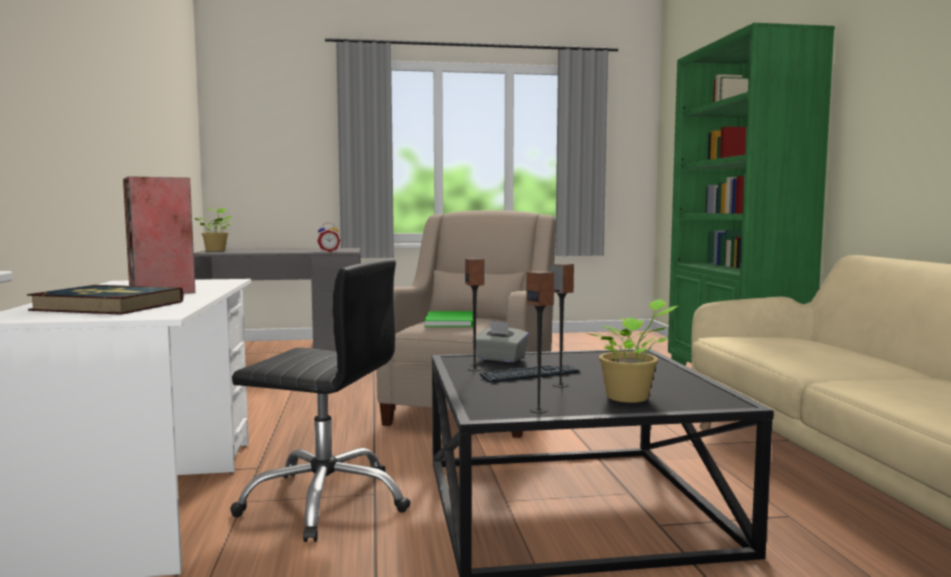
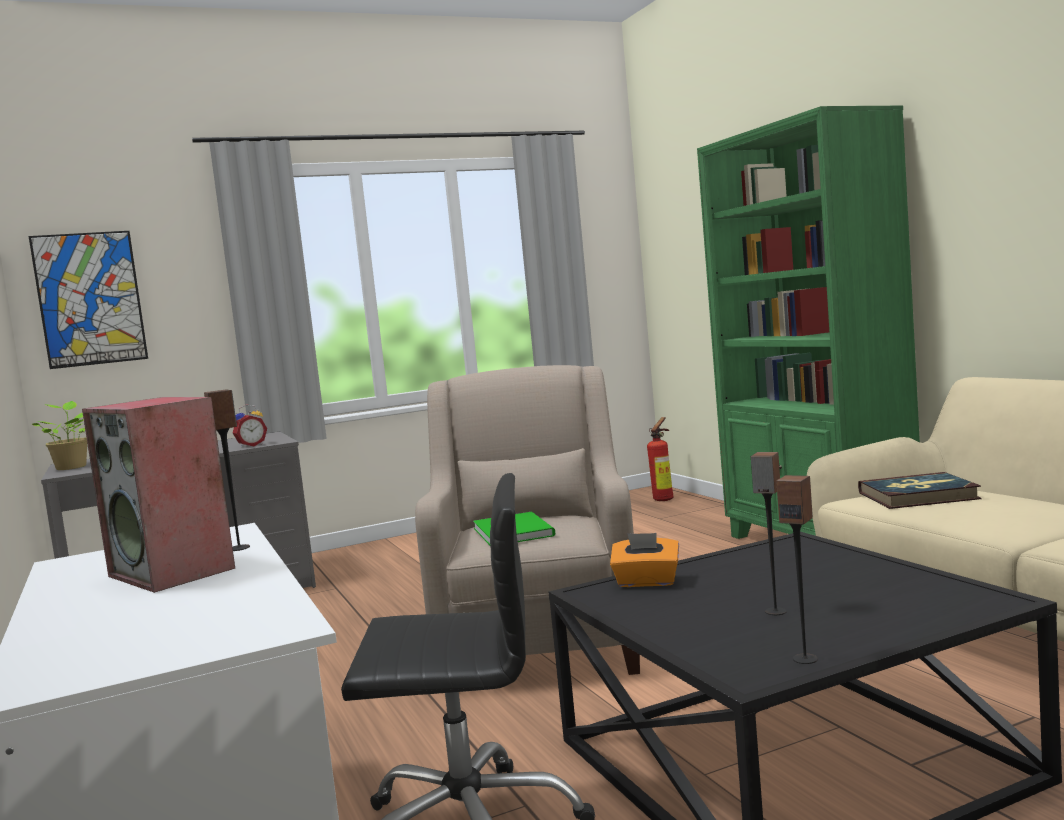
camera: 15 degrees left, 0 degrees up
book [27,285,184,315] -> book moved to [858,472,981,509]
speaker [465,258,485,371] -> speaker moved to [204,389,250,551]
grey tissue box [472,321,529,362] -> orange tissue box [610,533,679,587]
keyboard [480,364,580,383] -> none
potted plant [590,299,680,403] -> none
none -> picture [29,231,148,369]
none -> fire extinguisher [647,417,674,501]

